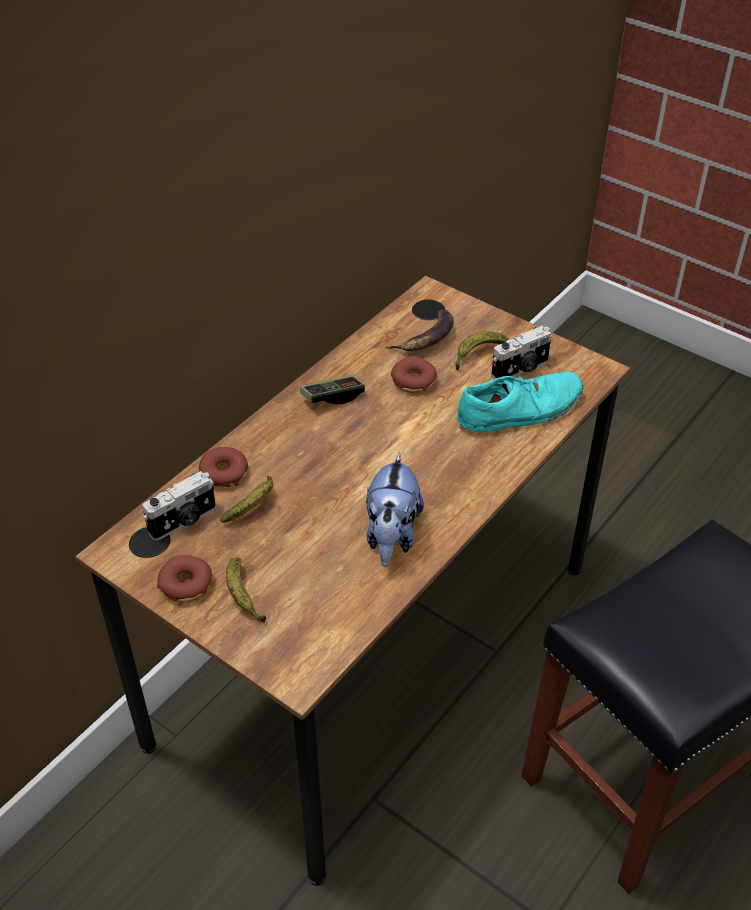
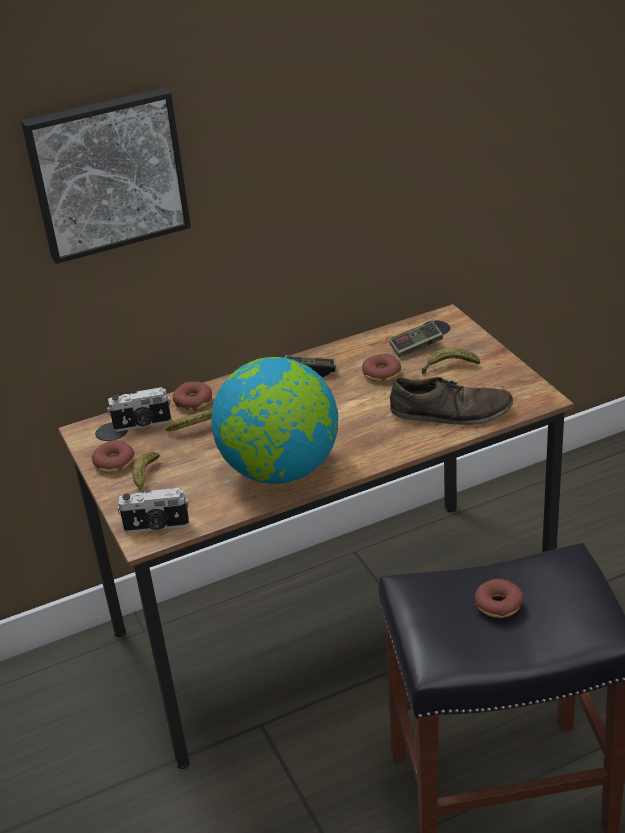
camera: 30 degrees right, 10 degrees down
plush toy [366,452,424,567] -> globe [211,357,338,484]
banana [386,310,454,351] -> game controller [389,321,443,358]
turquoise shoe [457,372,583,432] -> brown shoe [390,377,513,425]
camera [491,326,551,379] -> camera moved to [117,488,189,533]
none -> picture [21,88,191,264]
none -> donut [475,579,524,618]

